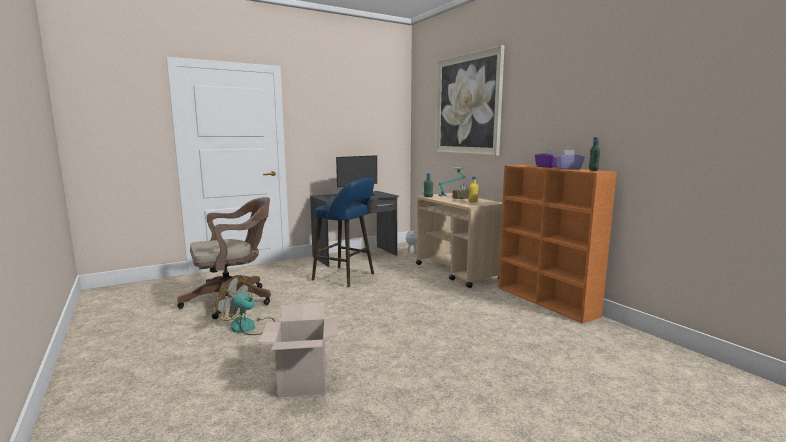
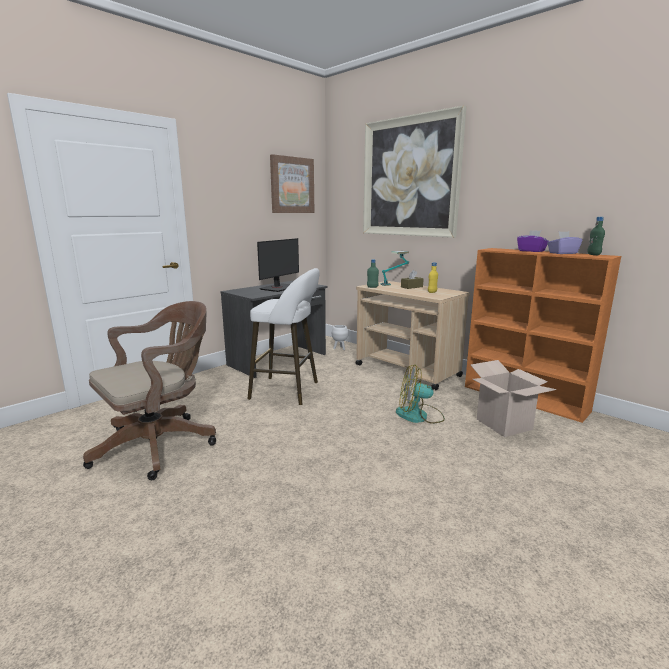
camera: 15 degrees left, 5 degrees up
fan [215,276,275,335] -> fan moved to [396,365,445,424]
cardboard box [259,303,338,397] -> cardboard box moved to [470,360,557,437]
blue stool [312,178,374,287] -> white stool [247,268,320,405]
none -> picture [270,154,314,213]

